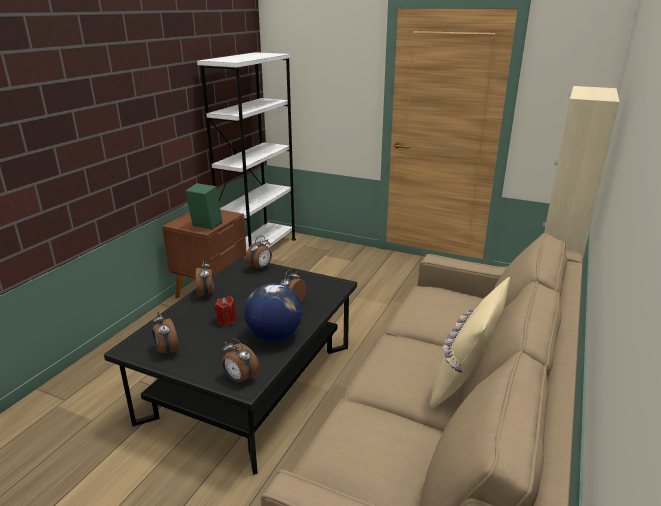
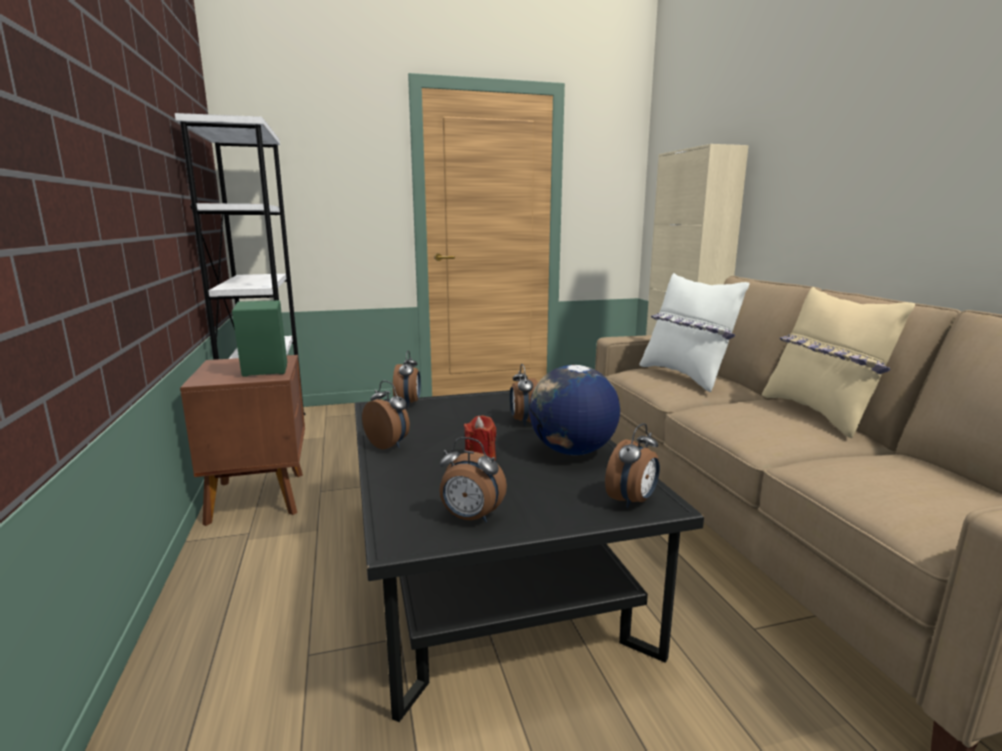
camera: 40 degrees left, 10 degrees down
alarm clock [222,338,259,384] -> alarm clock turned 45 degrees counterclockwise [605,423,660,508]
none -> white pillow [639,273,750,392]

